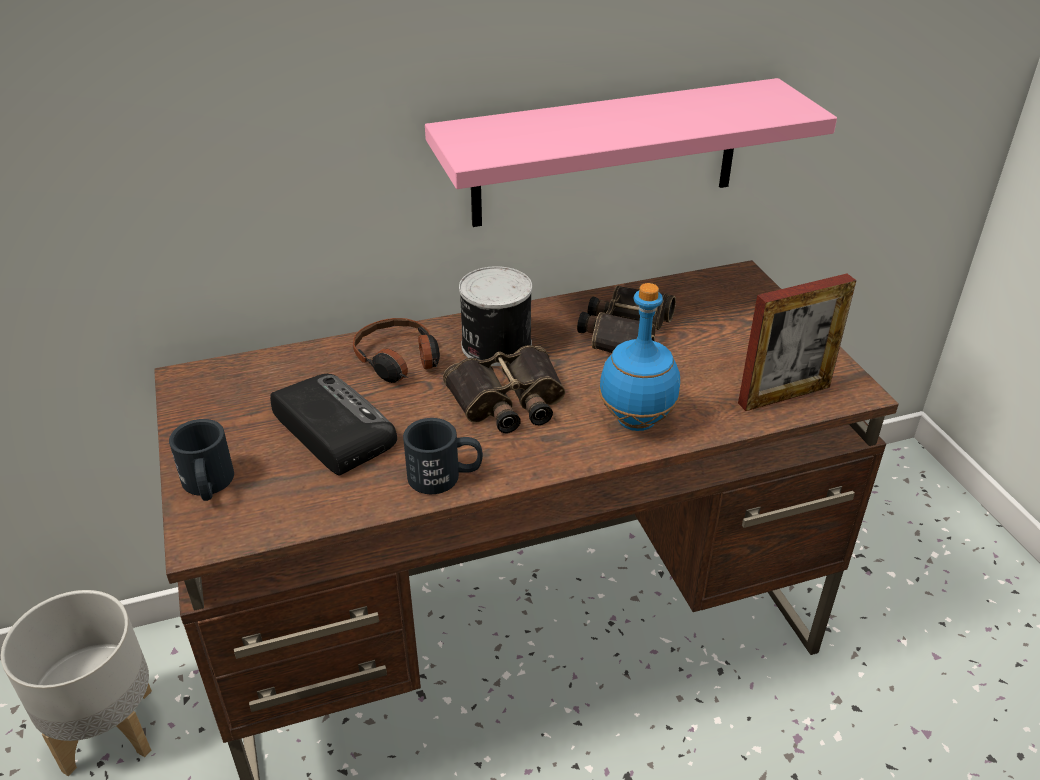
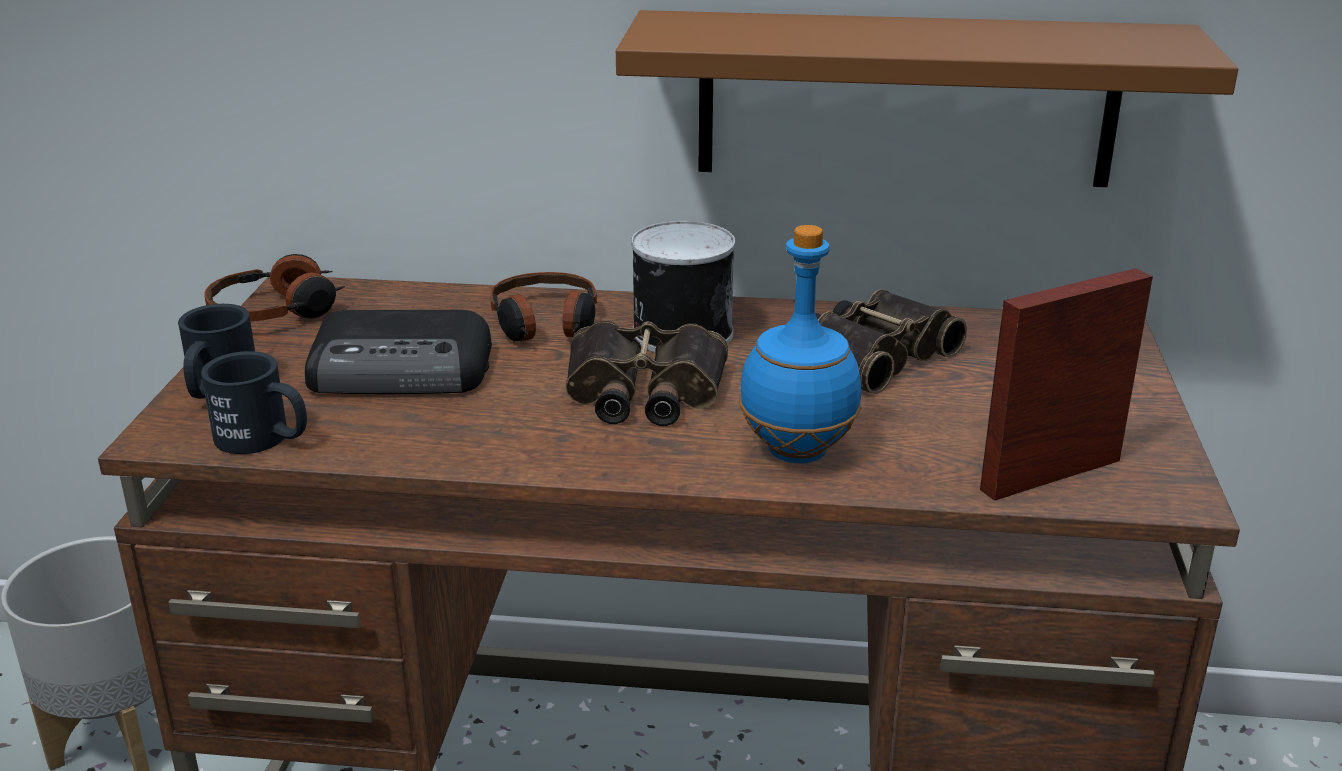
camera: 25 degrees right, 10 degrees down
radio [270,374,397,476] -> radio turned 105 degrees clockwise [305,310,492,394]
black mug [403,418,483,494] -> black mug moved to [201,351,307,454]
pink shelf [425,78,837,227] -> brown shelf [616,10,1238,187]
picture frame [738,274,856,411] -> picture frame turned 150 degrees clockwise [980,268,1153,501]
none -> headphones [204,254,345,322]

